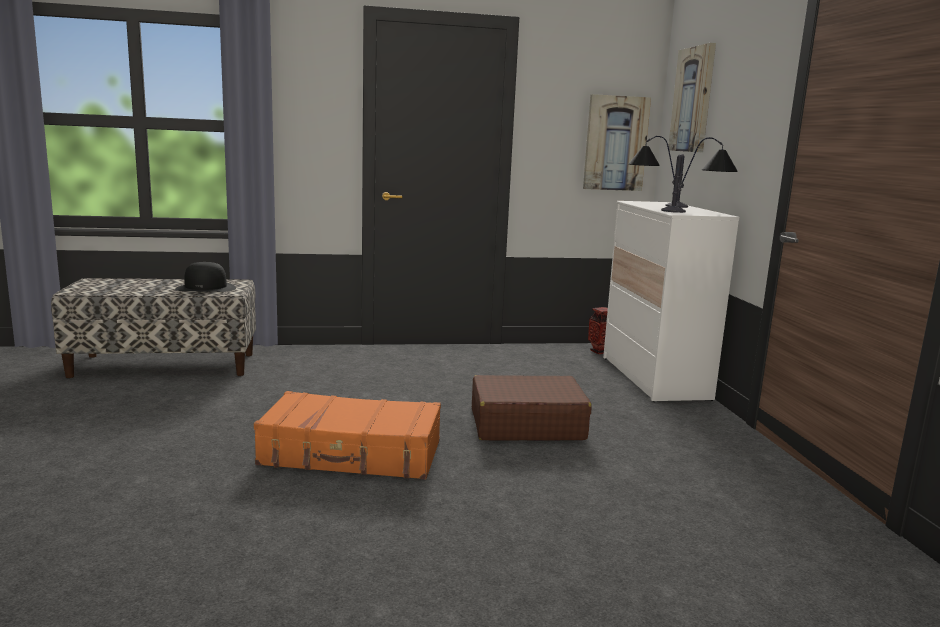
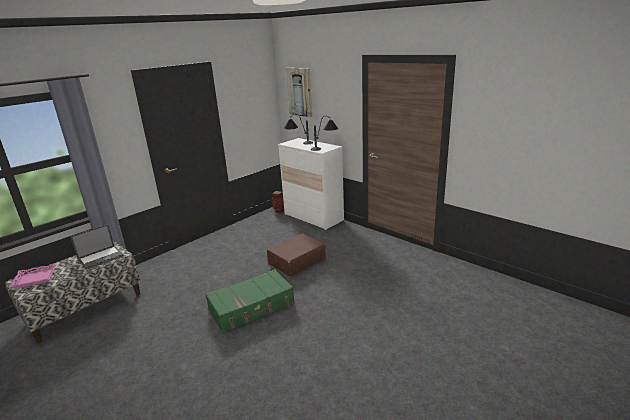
camera: 35 degrees left, 10 degrees up
black hat [175,262,236,292] -> laptop [70,224,124,270]
orange suitcase [254,391,441,480] -> green suitcase [205,269,295,333]
picture [583,94,651,191] -> none
none -> pink tray [8,263,57,289]

